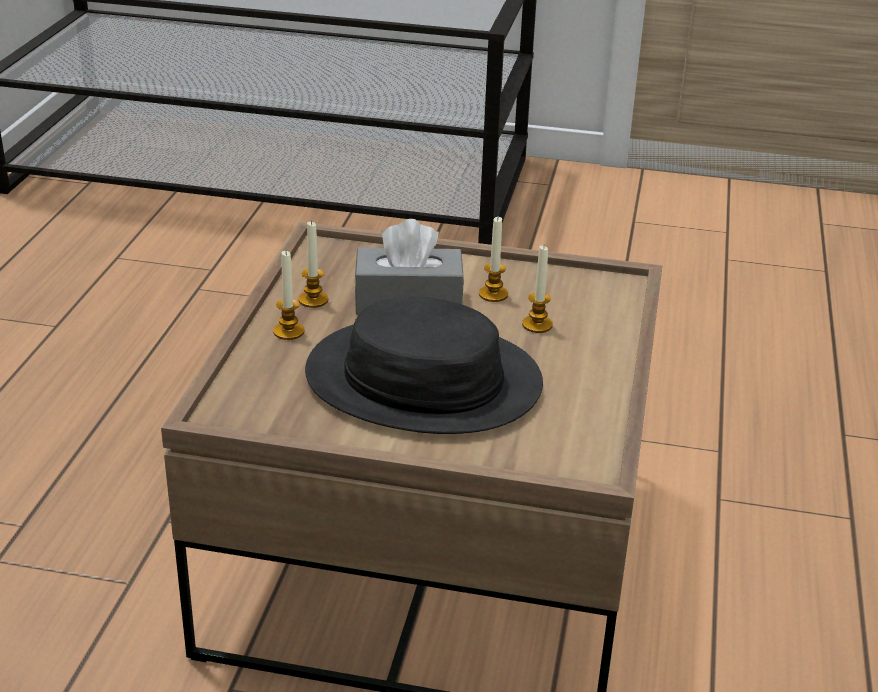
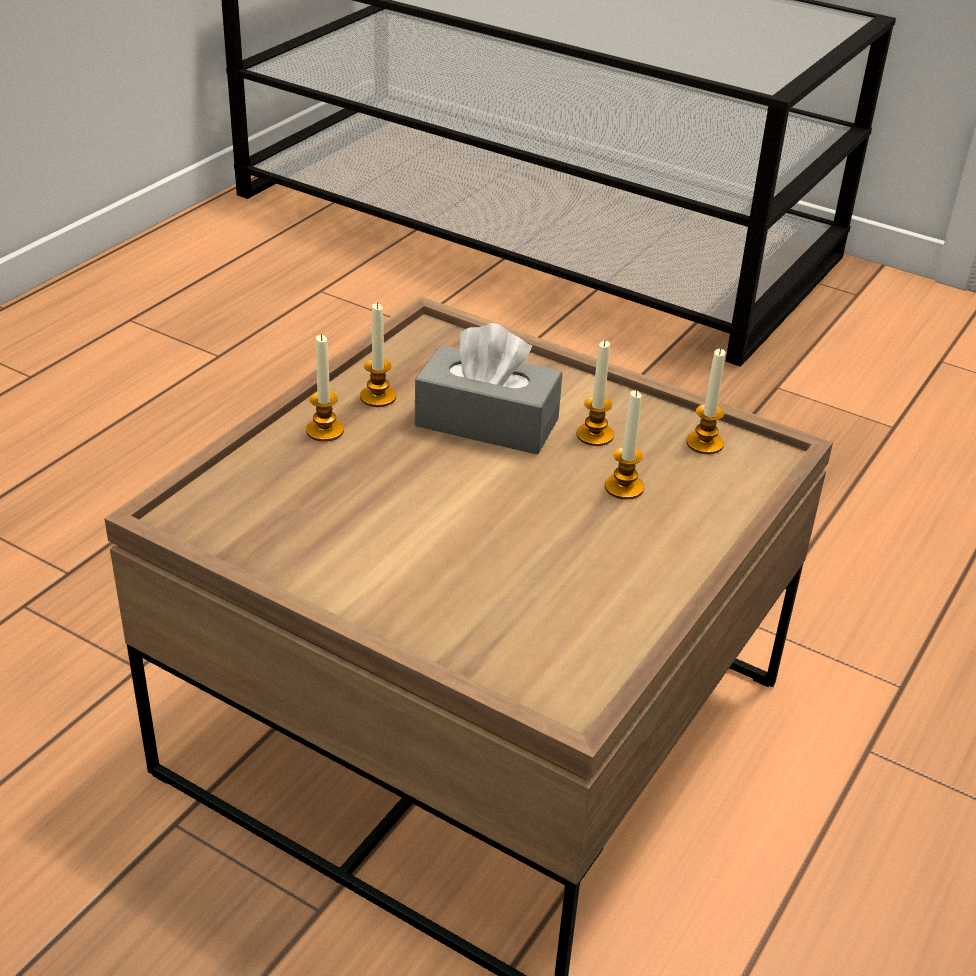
camera: 20 degrees right, 5 degrees up
black hat [305,297,543,434] -> none
none -> candle [686,348,725,454]

